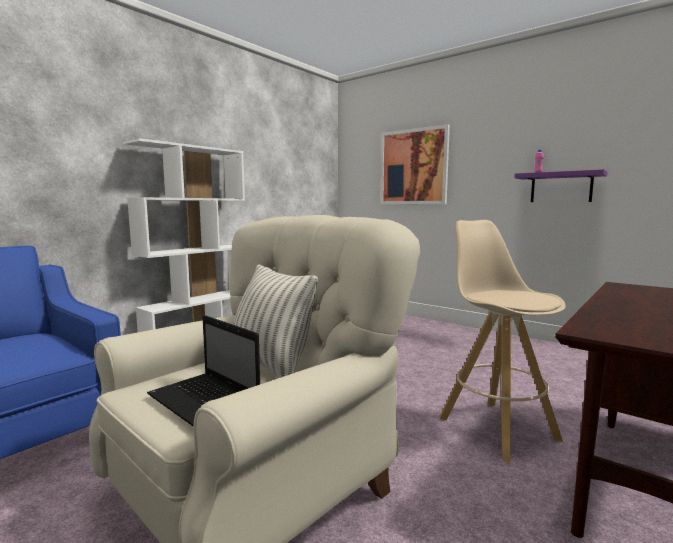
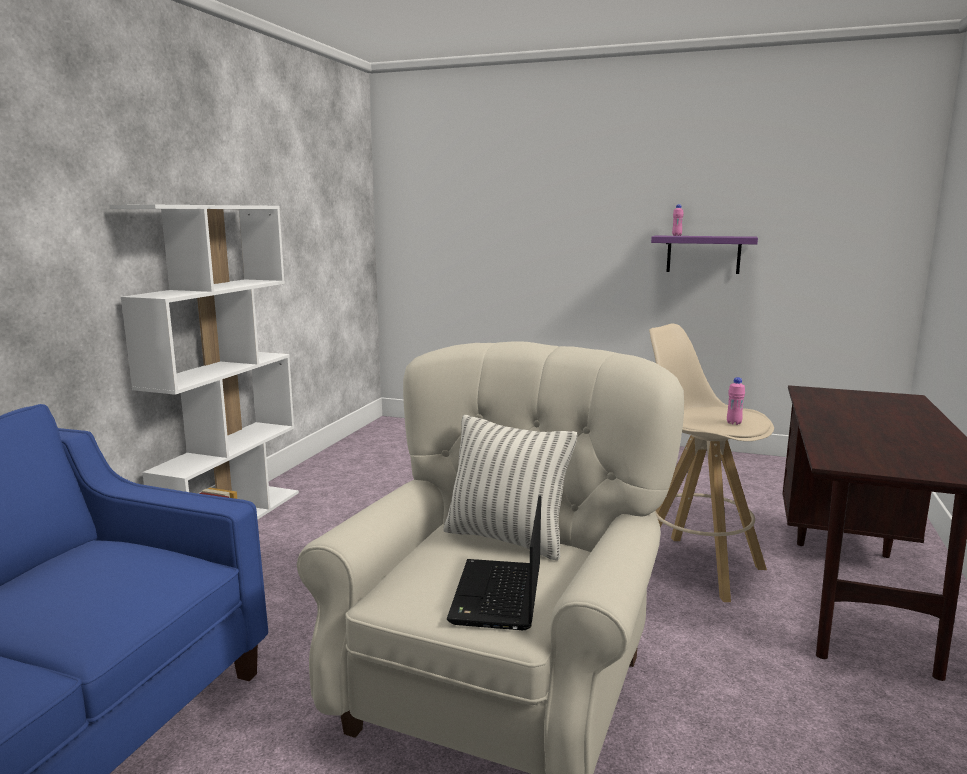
camera: 20 degrees left, 5 degrees up
laptop [147,315,260,426] -> laptop turned 75 degrees clockwise [447,495,541,630]
picture [380,124,450,204] -> none
none -> pink bottle [727,377,745,425]

